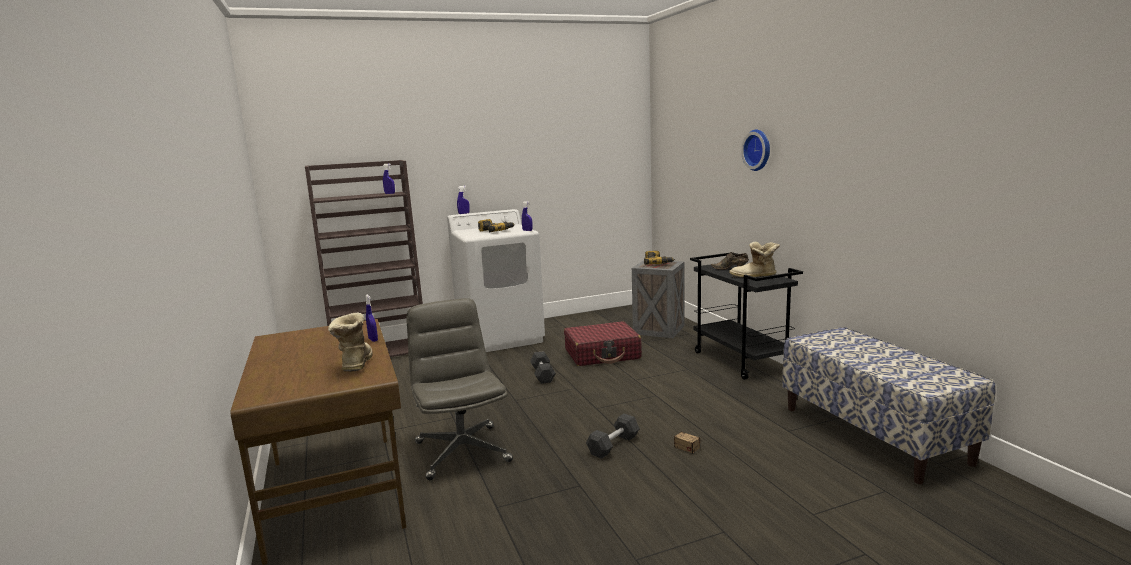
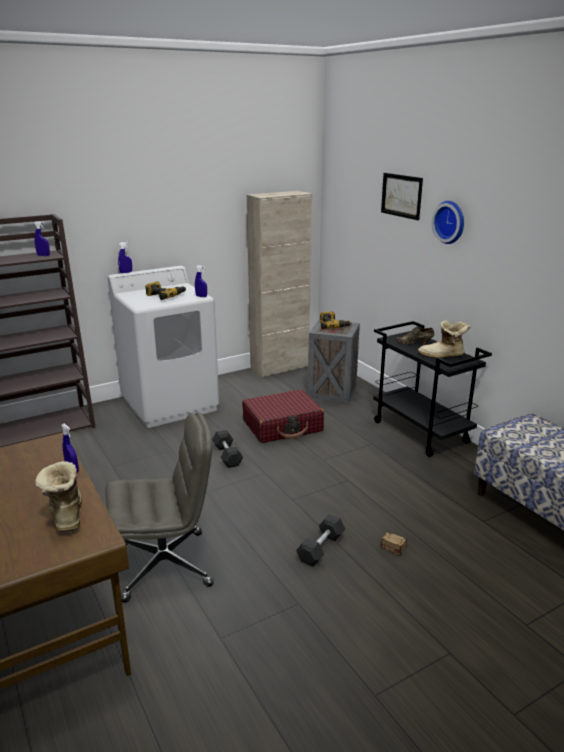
camera: 10 degrees left, 10 degrees up
grey office chair [406,298,513,480] -> grey office chair turned 105 degrees clockwise [105,412,214,603]
none -> beige cabinet [247,191,312,378]
none -> picture [381,173,423,220]

